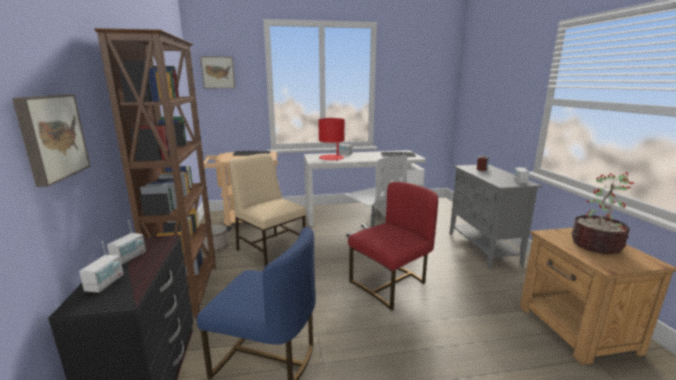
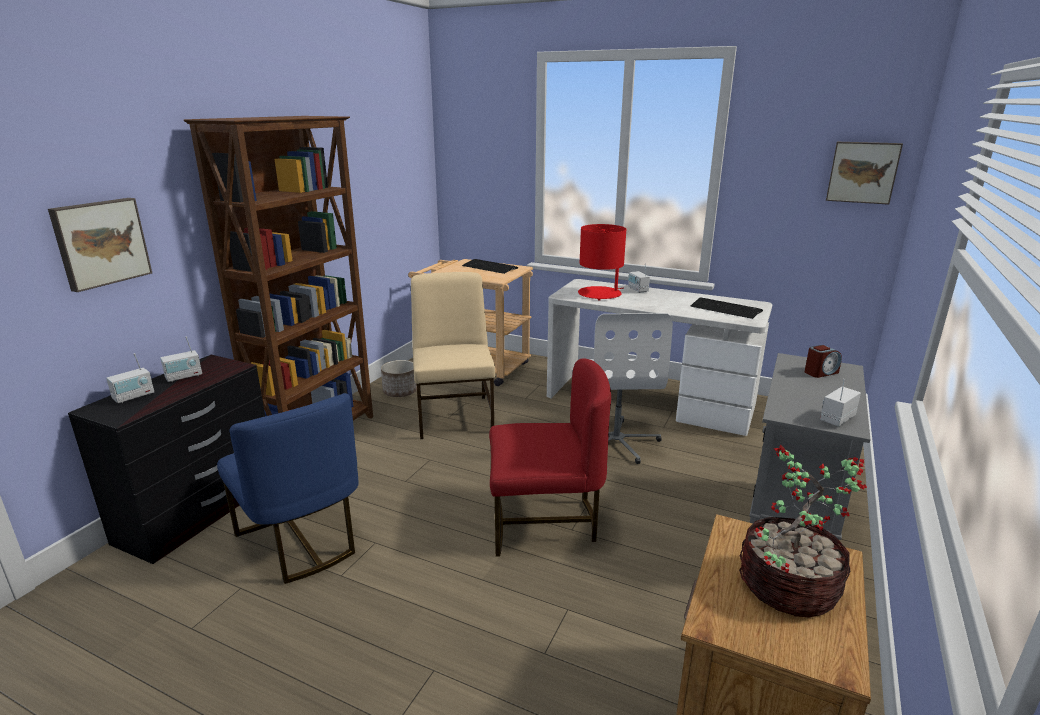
camera: 35 degrees right, 5 degrees up
picture [200,56,235,88] -> picture moved to [826,142,903,205]

